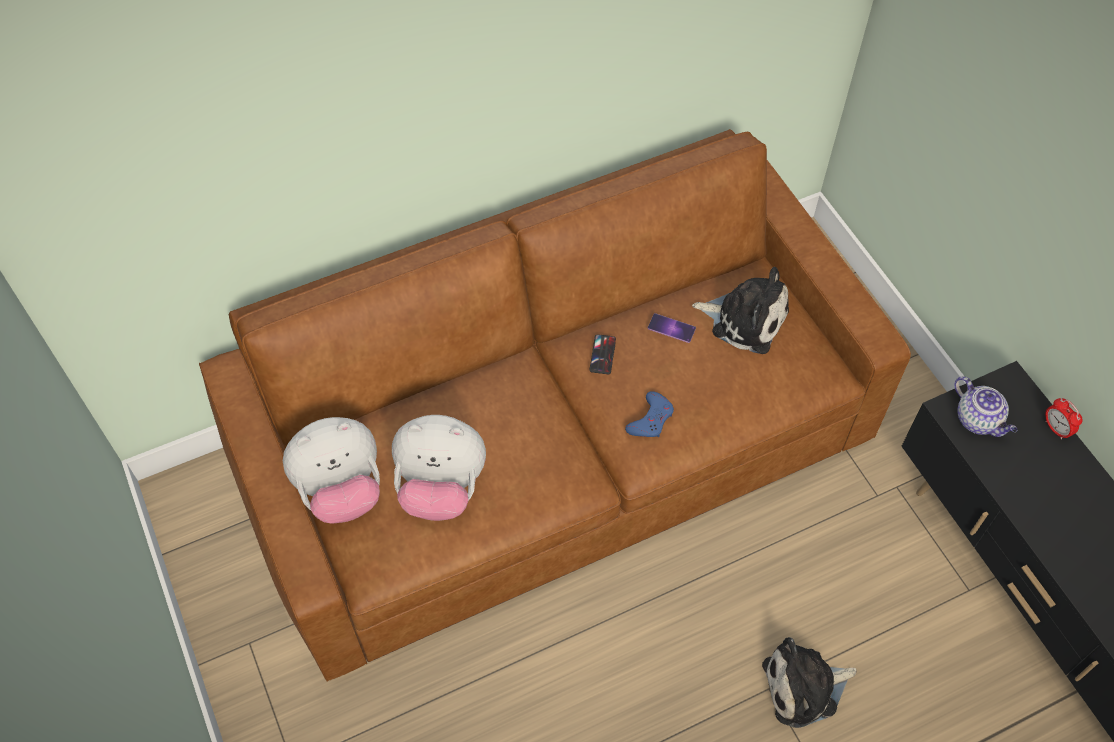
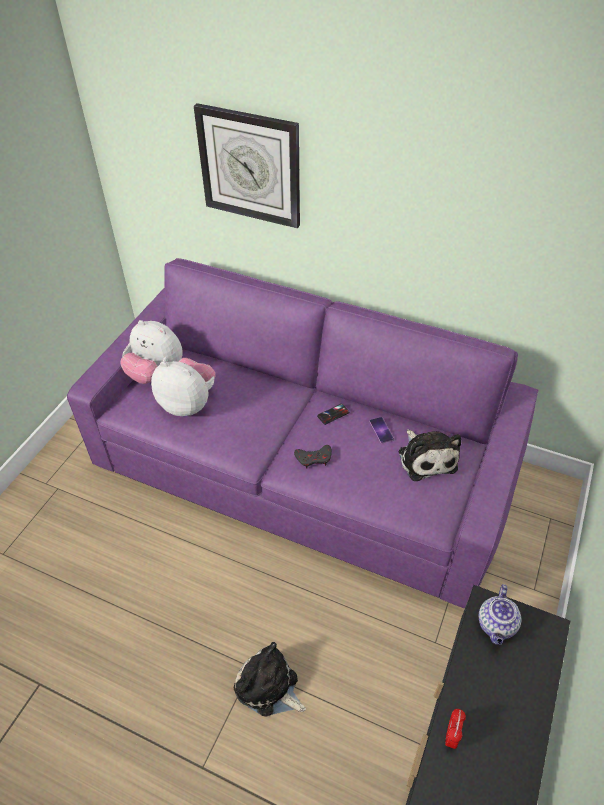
camera: 50 degrees right, 10 degrees down
brown sofa [199,129,911,682] -> purple sofa [67,258,538,608]
plush toy [392,415,486,521] -> plush toy turned 150 degrees clockwise [151,358,216,416]
blue game controller [625,391,674,437] -> grey game controller [294,445,332,469]
alarm clock [1045,398,1083,439] -> alarm clock moved to [445,709,466,749]
none -> wall clock [194,103,300,228]

